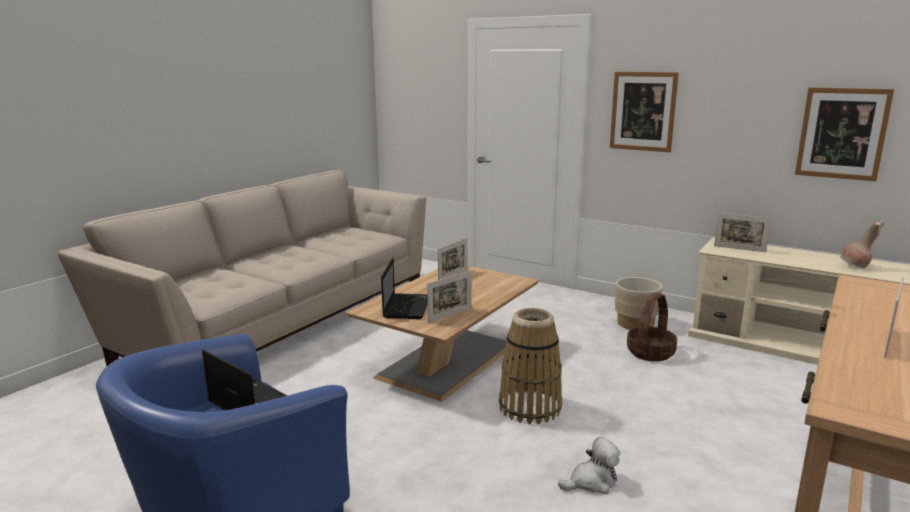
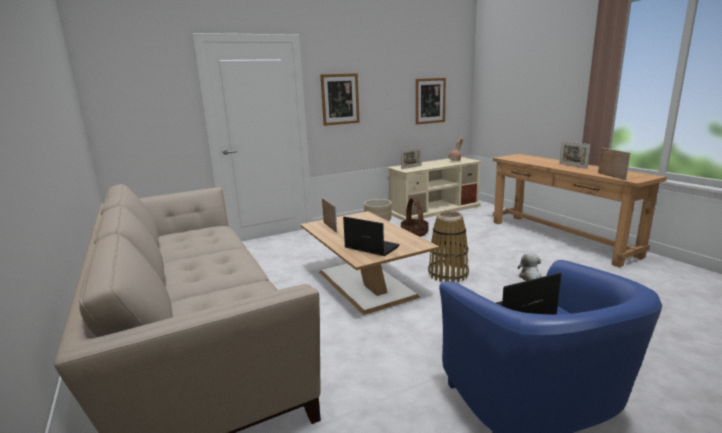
camera: 60 degrees left, 0 degrees up
picture frame [427,271,471,323] -> picture frame moved to [598,147,630,180]

